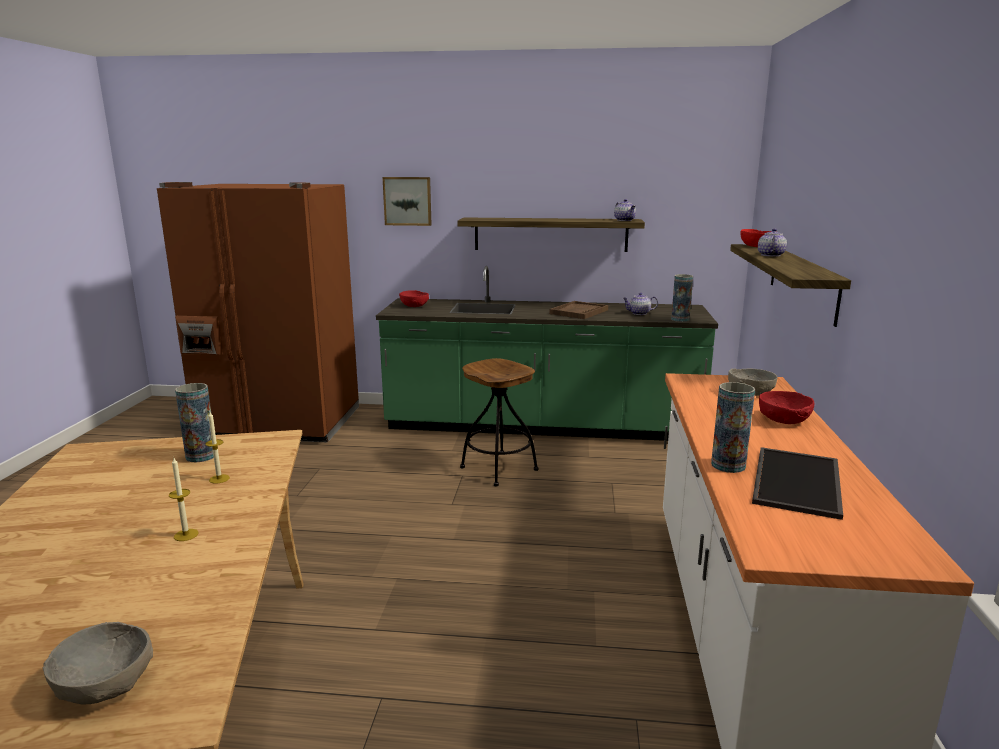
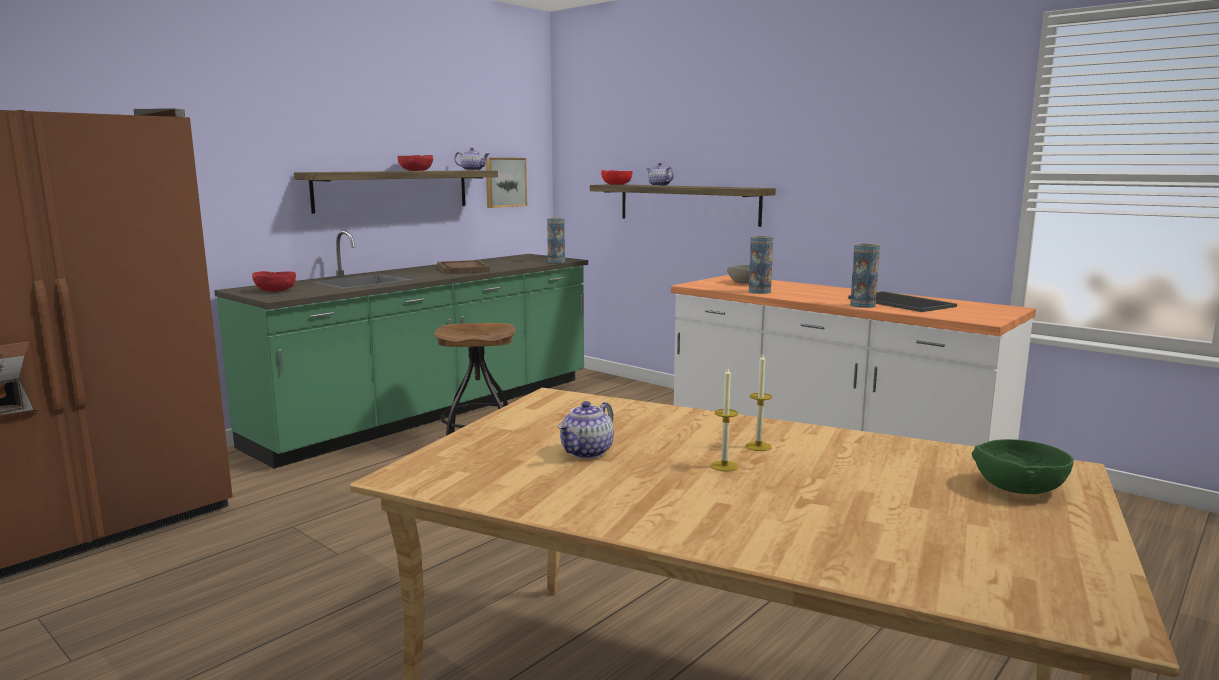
camera: 55 degrees left, 5 degrees down
grey bowl [43,622,153,704] -> green bowl [972,439,1074,494]
vase [175,383,214,462] -> vase moved to [749,236,773,294]
candle [205,412,230,484] -> candle moved to [711,368,738,472]
picture [382,177,432,226] -> picture moved to [486,158,527,208]
teapot [623,292,658,315] -> teapot moved to [558,401,614,459]
red bowl [759,391,814,424] -> red bowl moved to [397,155,433,171]

